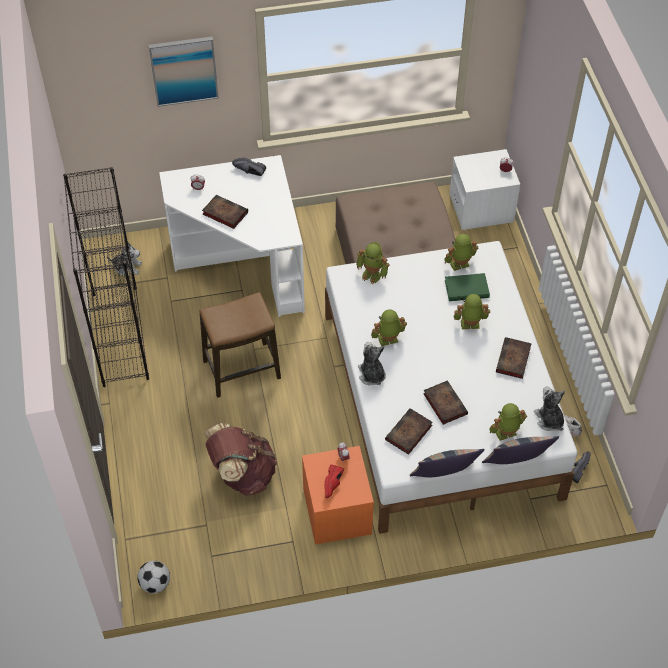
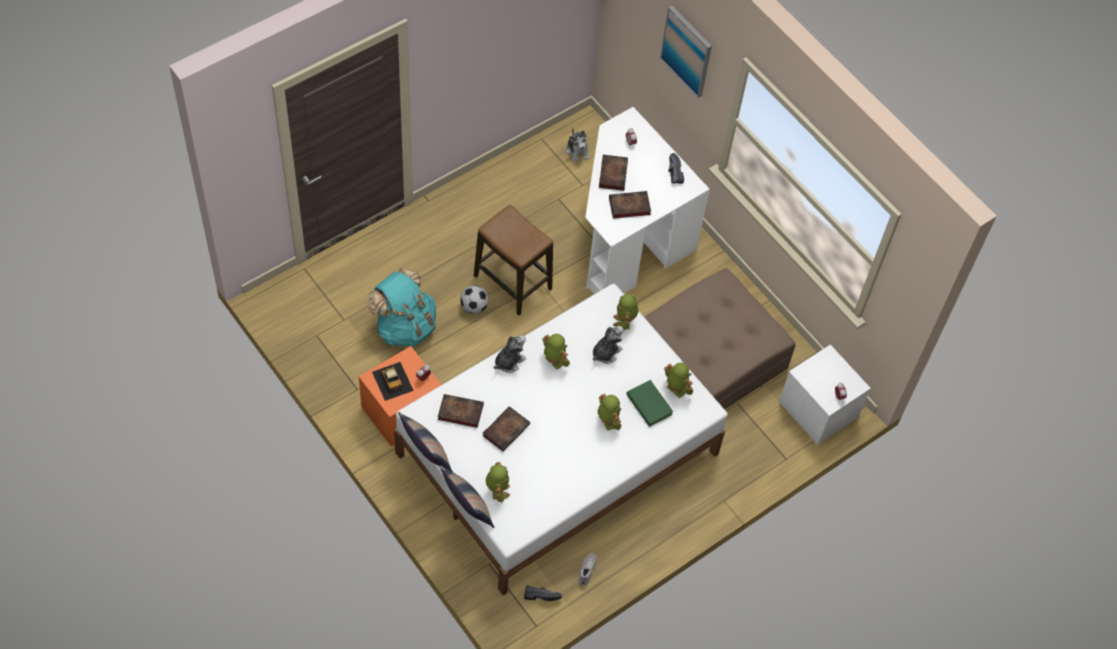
camera: 60 degrees right, 5 degrees up
black bookcase [63,167,149,387] -> none
football [137,561,170,594] -> football moved to [460,285,489,314]
brown backpack [204,423,277,496] -> turquoise backpack [366,268,436,347]
red shoe [324,465,344,498] -> toy car [372,362,414,401]
toy robot [489,403,527,441] -> toy robot turned 45 degrees clockwise [486,462,510,503]
book [496,337,532,379] -> book moved to [609,191,651,219]
plush toy [534,386,565,431] -> plush toy moved to [593,326,623,364]

